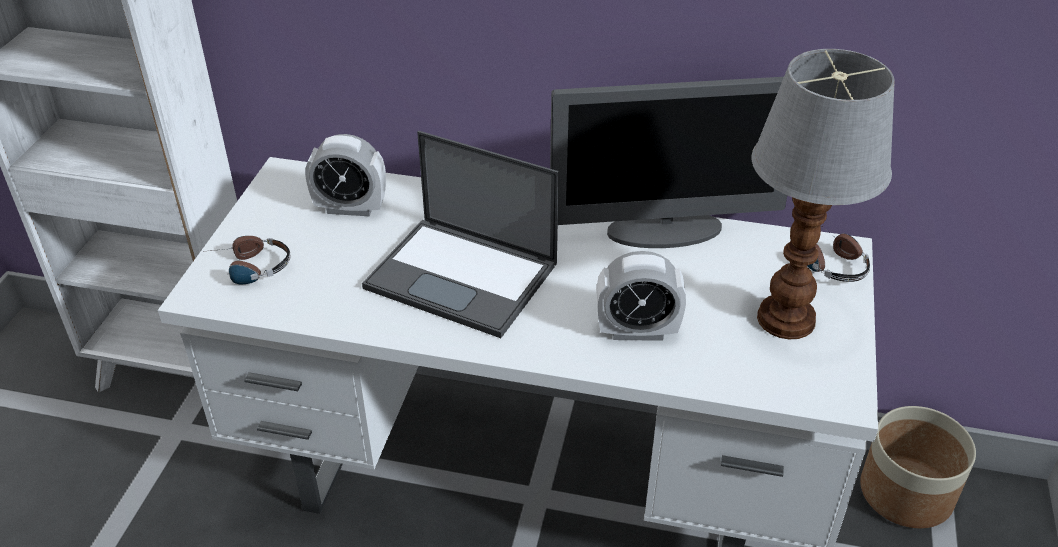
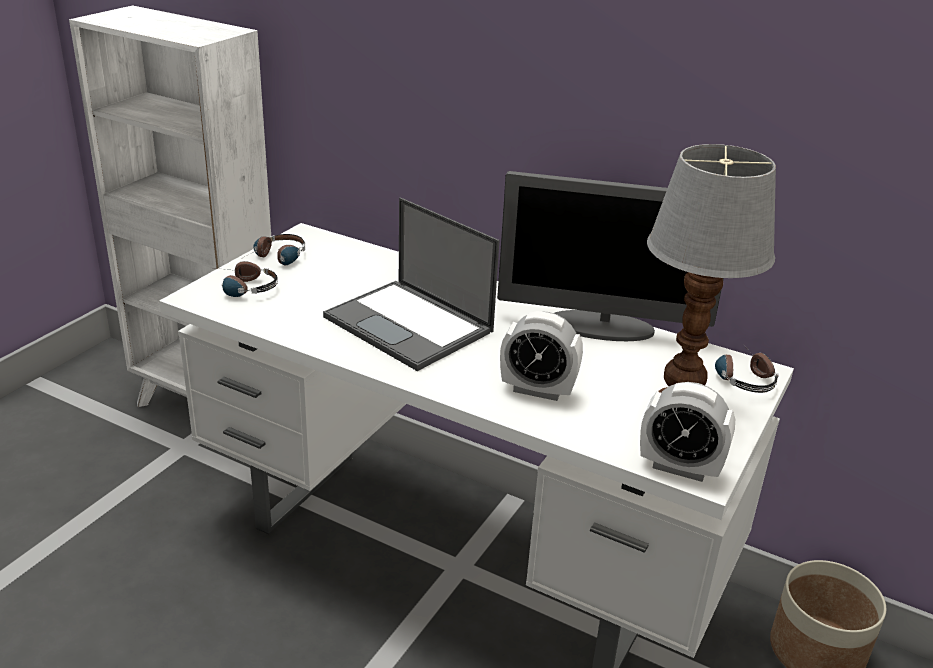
camera: 15 degrees right, 10 degrees down
alarm clock [305,134,386,216] -> alarm clock moved to [640,382,735,482]
none -> headphones [243,234,305,265]

